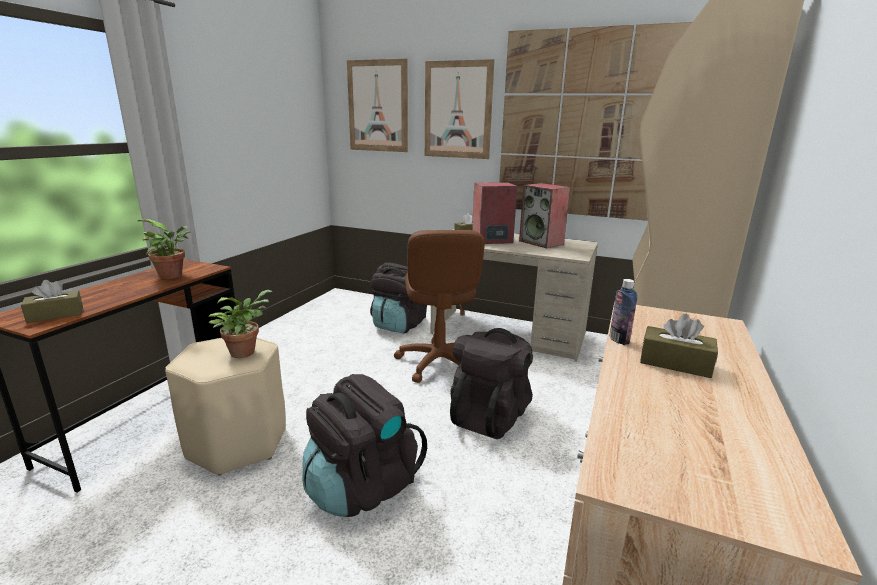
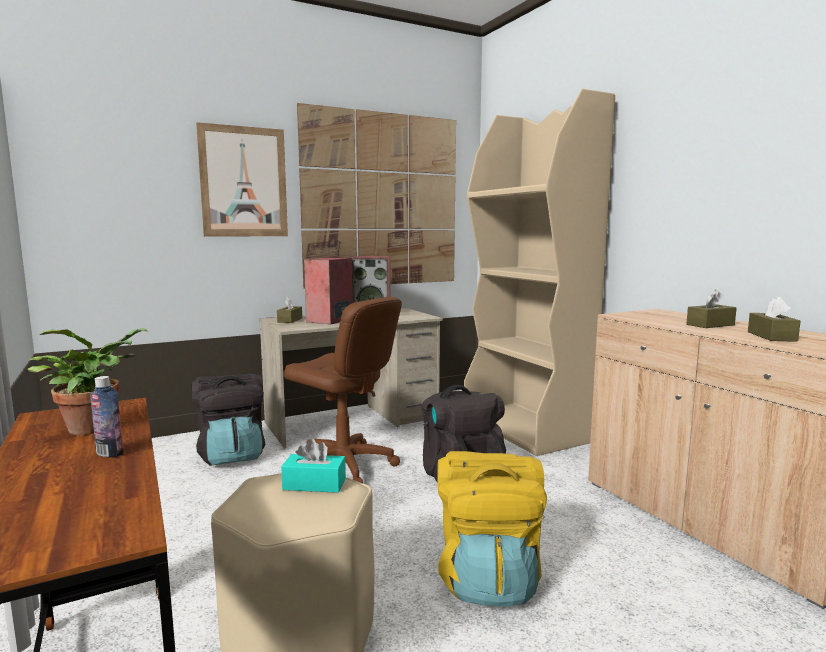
camera: 50 degrees left, 10 degrees down
brown tissue box [21,280,83,323] -> brown tissue box moved to [748,297,801,342]
potted plant [209,290,273,358] -> turquoise tissue box [281,439,346,493]
black backpack [302,374,427,517] -> yellow backpack [437,451,547,607]
picture [347,59,408,152] -> none
bottle [609,279,637,345] -> bottle moved to [90,376,124,457]

